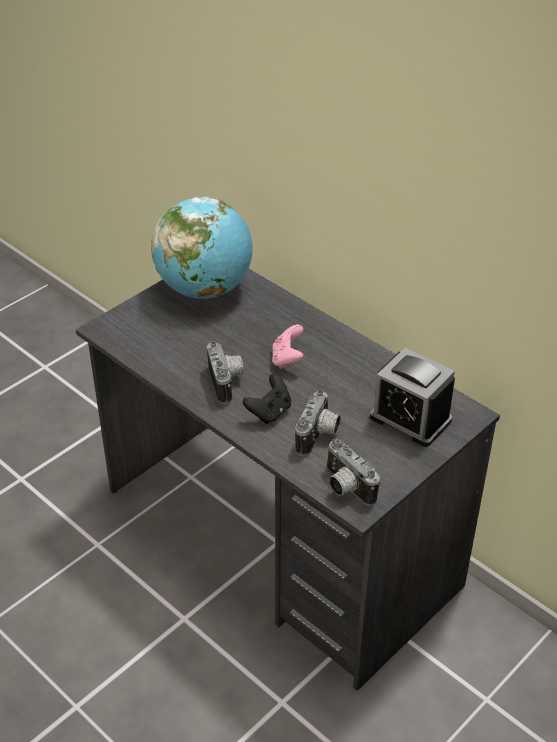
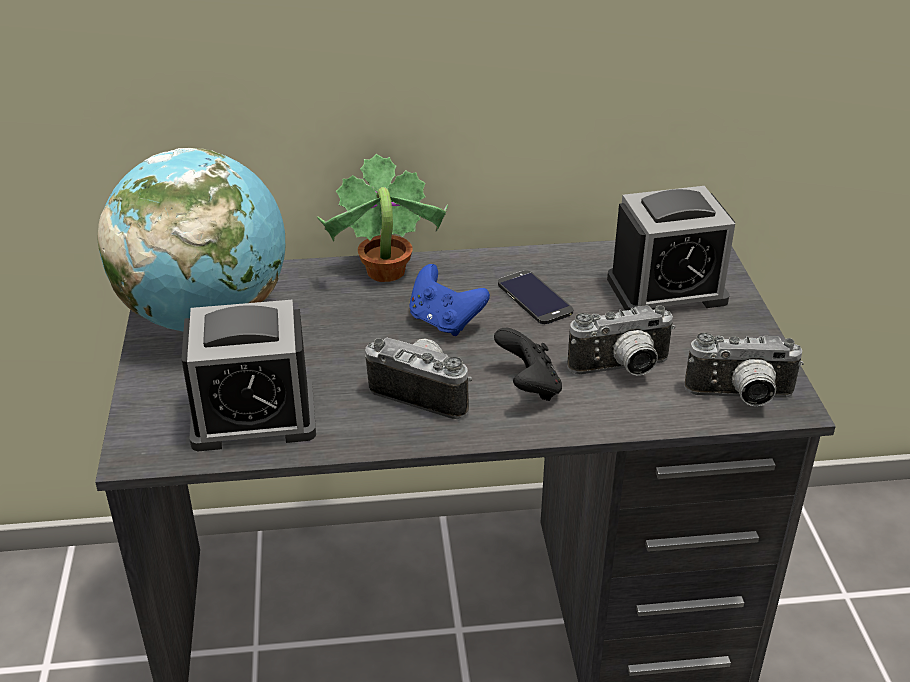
camera: 50 degrees left, 5 degrees down
pink game controller [272,325,304,369] -> blue game controller [409,264,490,336]
camera [295,390,341,456] -> camera turned 105 degrees clockwise [567,305,675,376]
none -> alarm clock [181,300,316,451]
none -> potted plant [317,154,448,282]
none -> phone [498,270,573,324]

